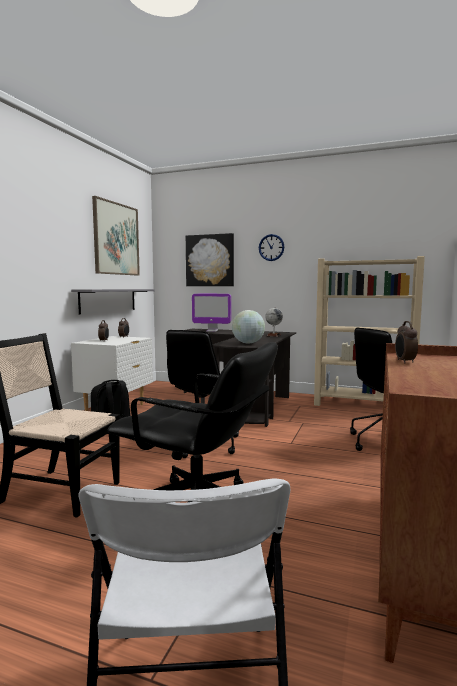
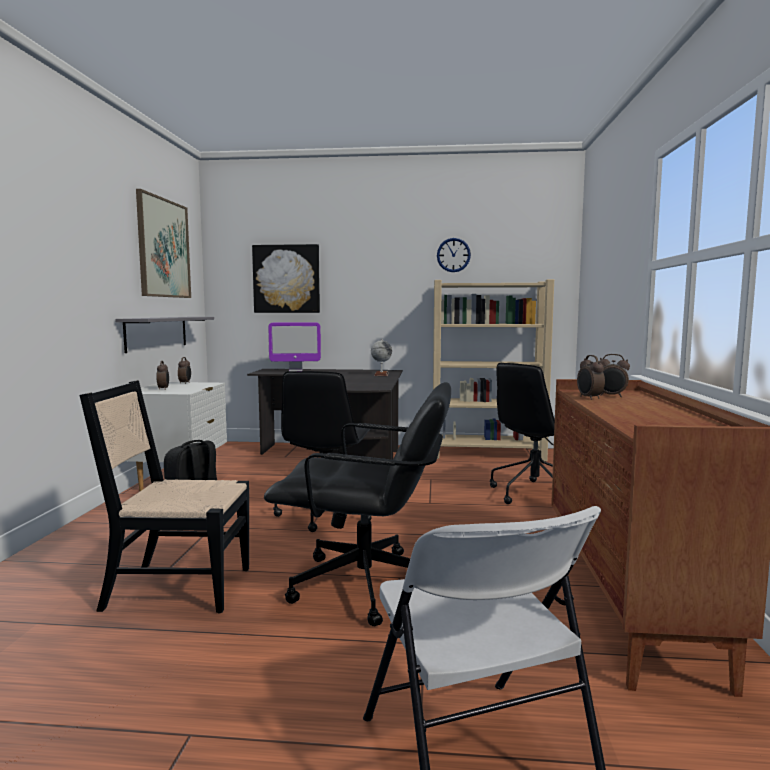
camera: 15 degrees left, 0 degrees up
globe [232,310,265,344] -> none
wall clock [259,234,284,261] -> wall clock moved to [437,238,471,272]
none -> alarm clock [598,354,630,397]

